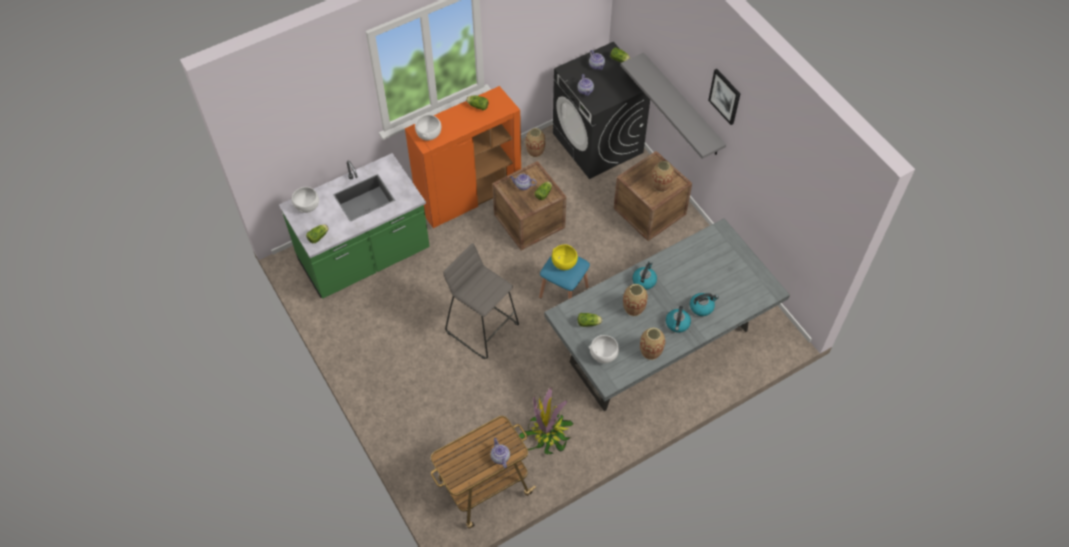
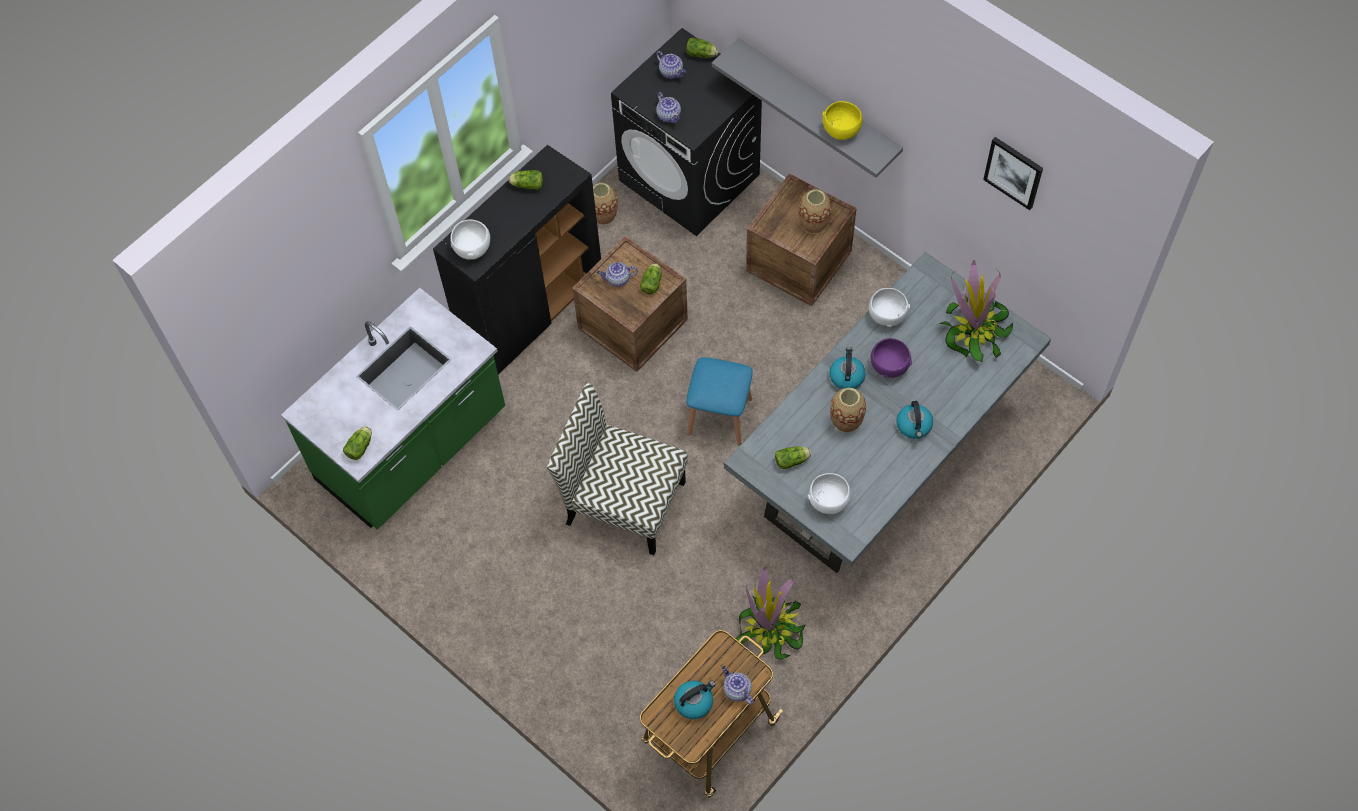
camera: 15 degrees left, 5 degrees up
white bowl [292,187,319,213] -> white bowl moved to [869,288,910,327]
orange cabinet [405,86,521,228] -> black cabinet [433,145,601,374]
grey stool [443,243,519,359] -> chair [547,383,688,555]
yellow bowl [552,244,578,270] -> yellow bowl moved to [822,101,863,140]
vase [640,328,665,360] -> none
kettle [690,293,719,316] -> kettle moved to [674,680,716,719]
picture [708,69,740,125] -> picture moved to [983,137,1043,210]
none -> purple bowl [871,338,912,378]
none -> potted plant [939,260,1013,362]

